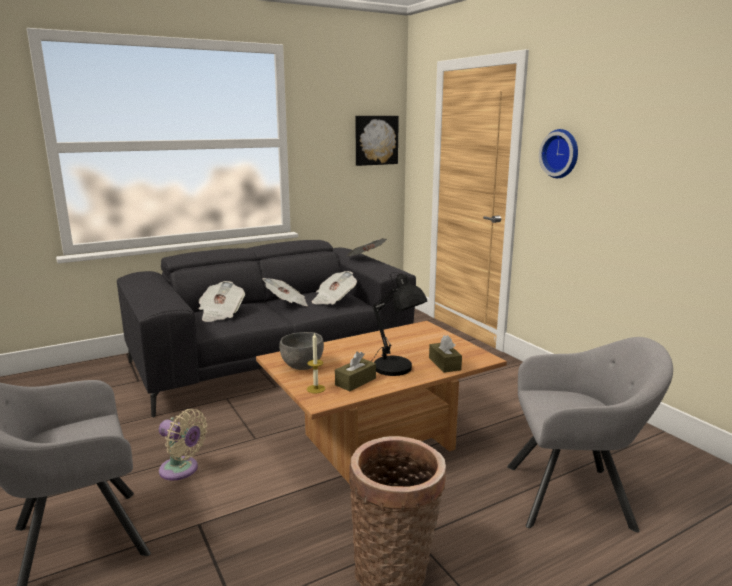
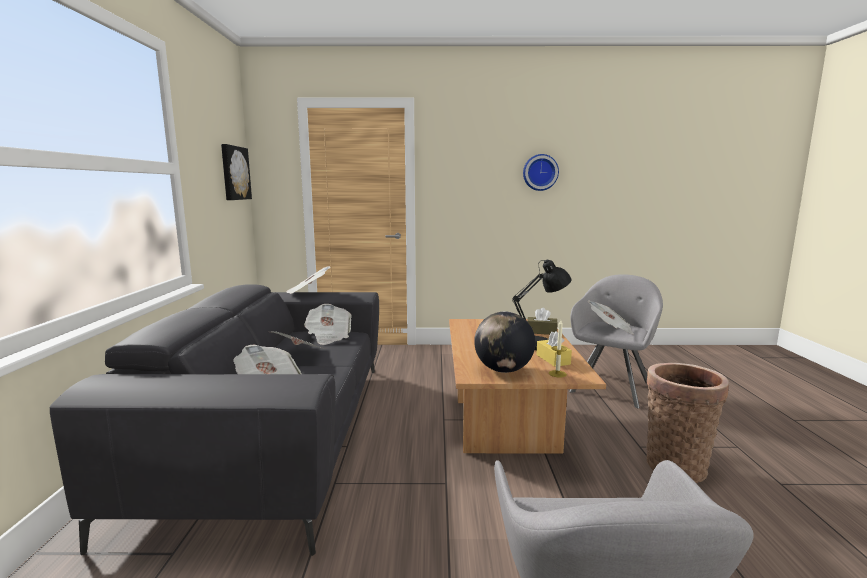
camera: 60 degrees left, 5 degrees down
beige fan [159,409,207,480] -> none
grey bowl [279,332,324,370] -> globe [474,311,535,373]
brown tissue box [335,352,376,391] -> yellow tissue box [536,331,572,367]
wall clock [539,129,578,178] -> wall clock moved to [523,154,559,191]
none -> newspaper [588,301,634,334]

